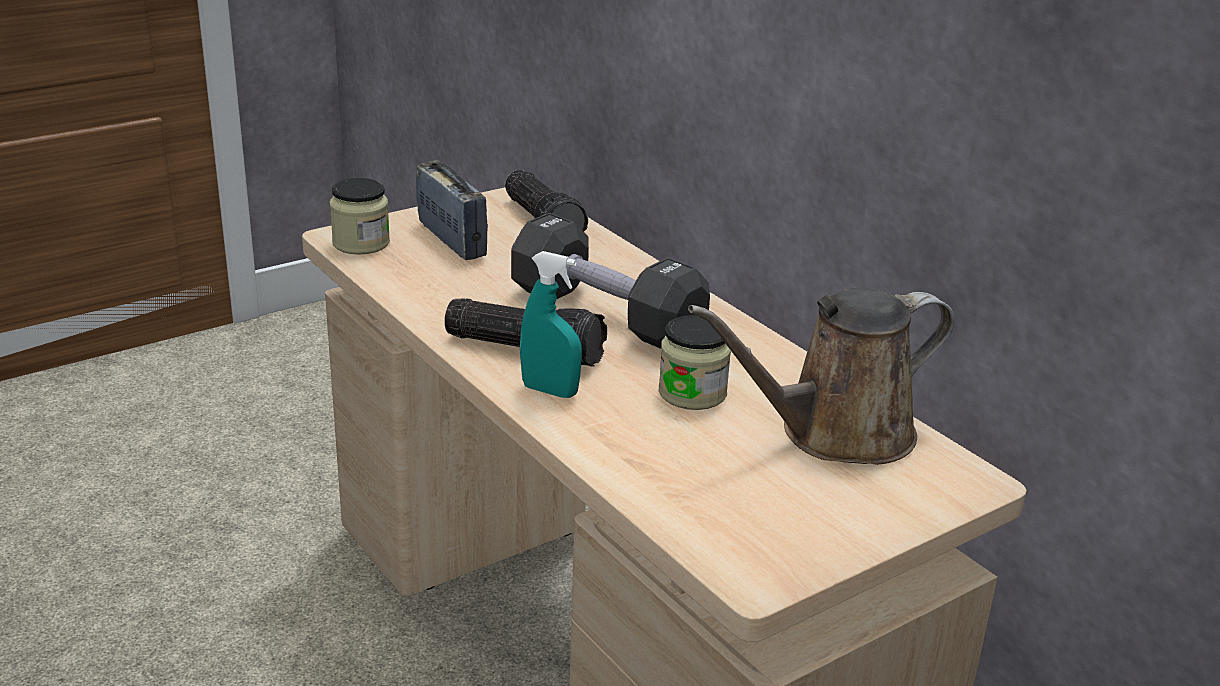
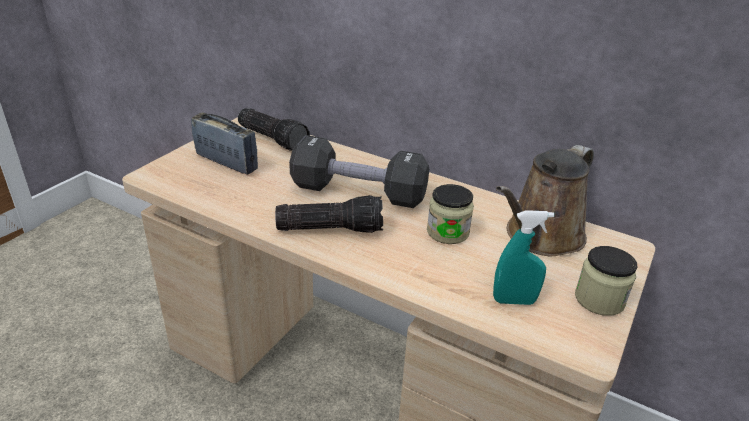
camera: 25 degrees left, 5 degrees up
jar [330,178,390,255] -> jar moved to [575,246,638,316]
turquoise spray bottle [520,251,582,398] -> turquoise spray bottle moved to [493,210,554,305]

